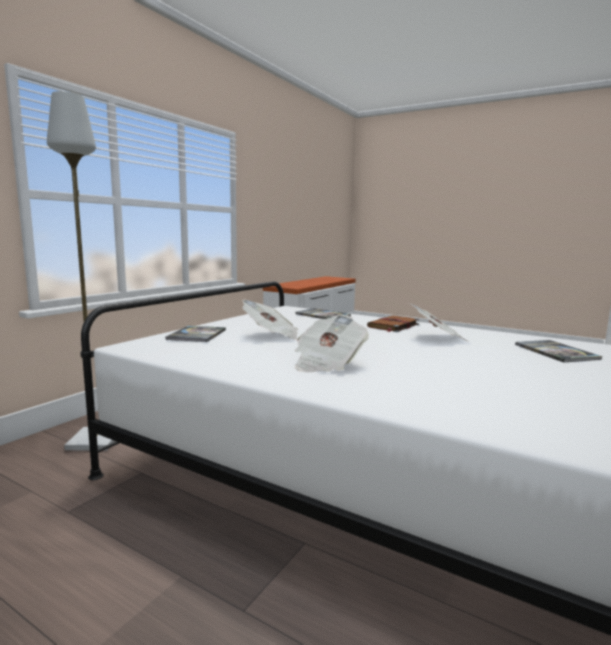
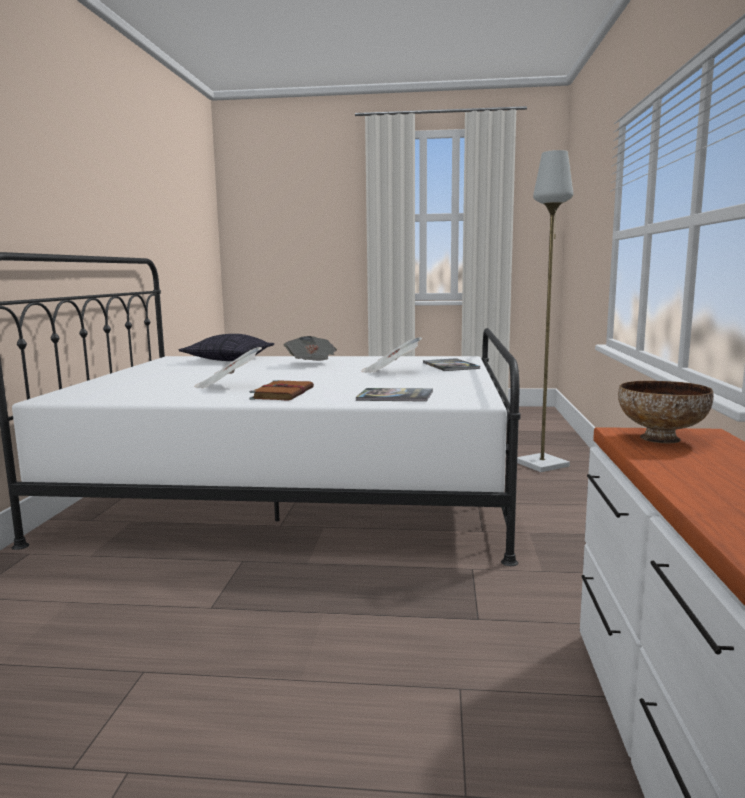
camera: 155 degrees right, 0 degrees up
book [515,340,603,363] -> none
none -> pillow [179,334,274,361]
none -> bowl [618,381,714,443]

